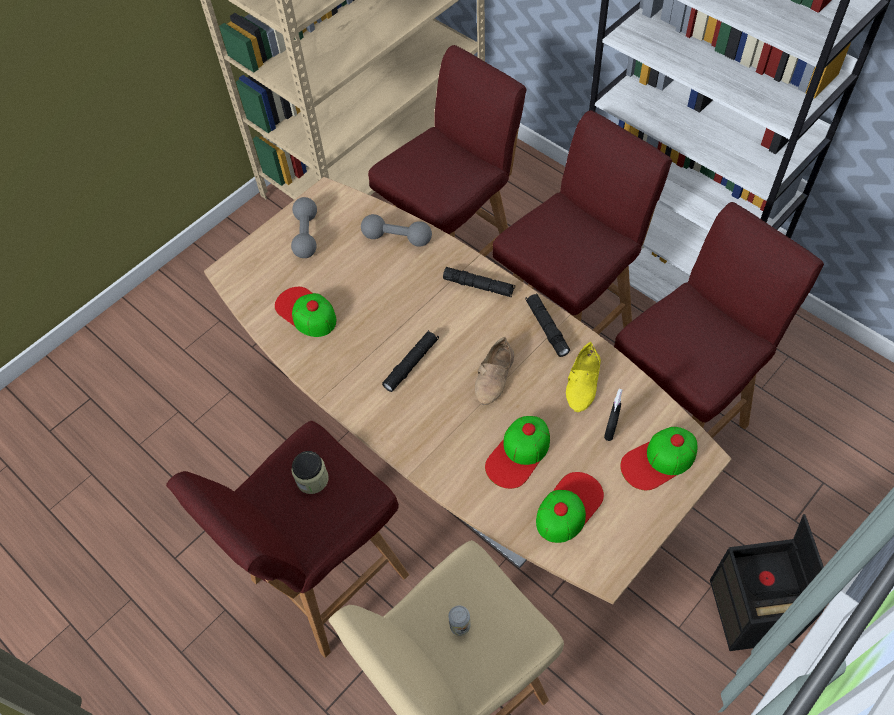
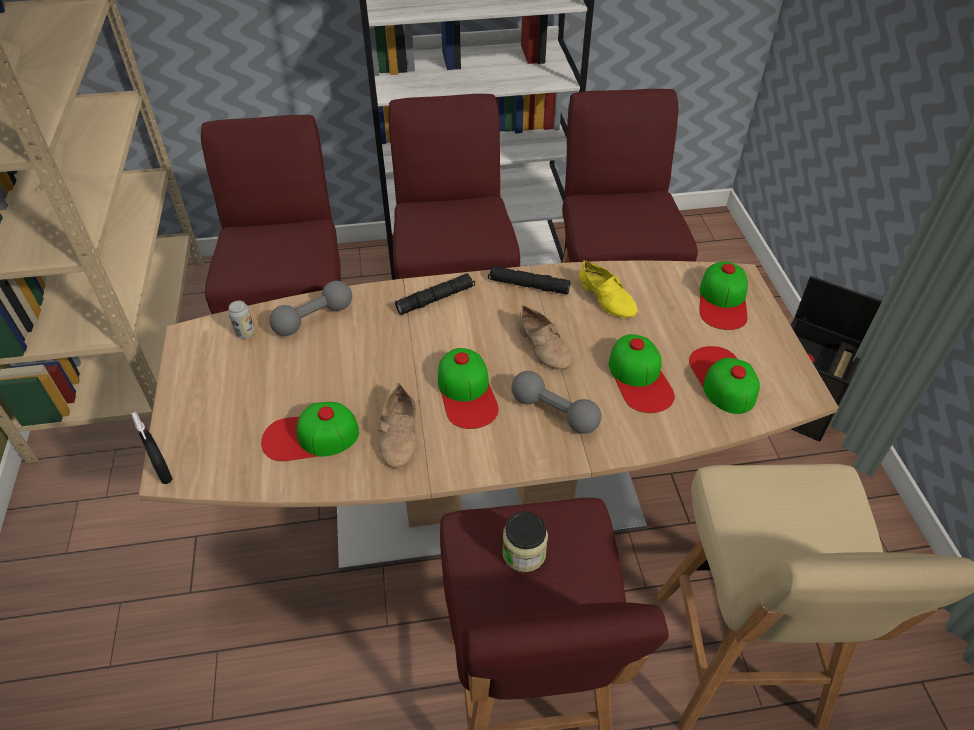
camera: 55 degrees left, 10 degrees down
grey dumbbell [291,197,317,258] -> grey dumbbell moved to [511,371,601,434]
black flashlight [382,330,439,392] -> cap [438,348,499,429]
can [448,606,470,636] -> can moved to [228,301,255,338]
black spray bottle [604,389,623,441] -> black spray bottle moved to [131,412,173,484]
none -> beige shoe [377,383,416,469]

